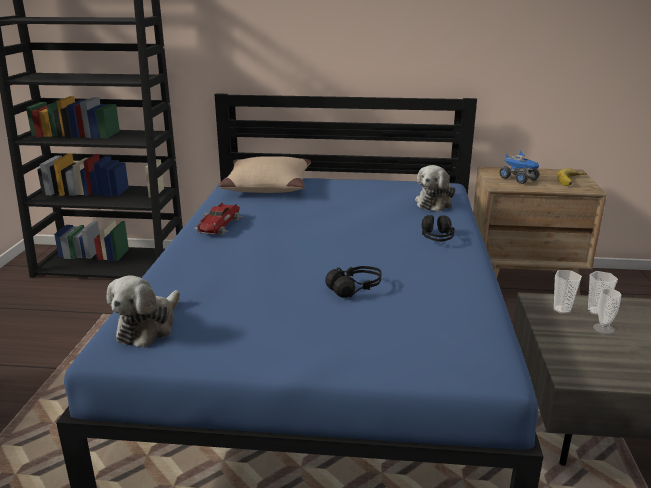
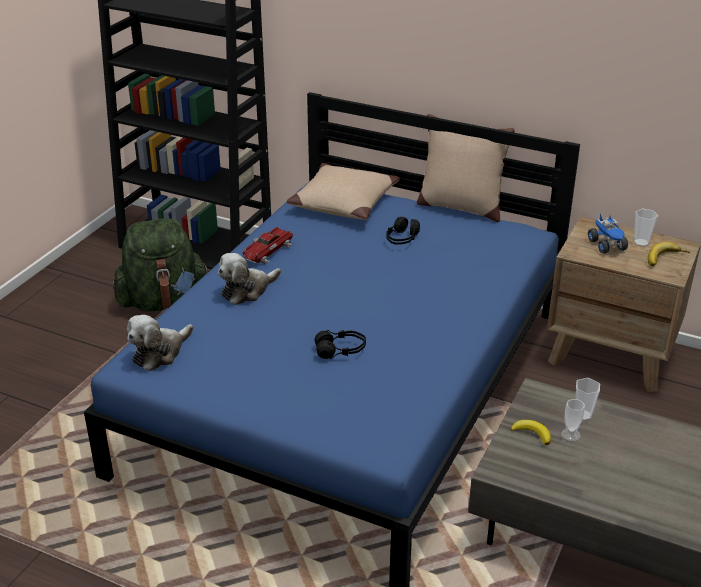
camera: 20 degrees right, 10 degrees up
plush toy [415,165,455,212] -> plush toy moved to [218,253,281,305]
black headphones [422,215,455,242] -> black headphones moved to [386,217,420,245]
cup [554,270,582,314] -> cup moved to [634,209,658,247]
none -> green backpack [113,218,209,311]
none -> beige pillow [417,114,514,222]
none -> banana [511,420,551,445]

